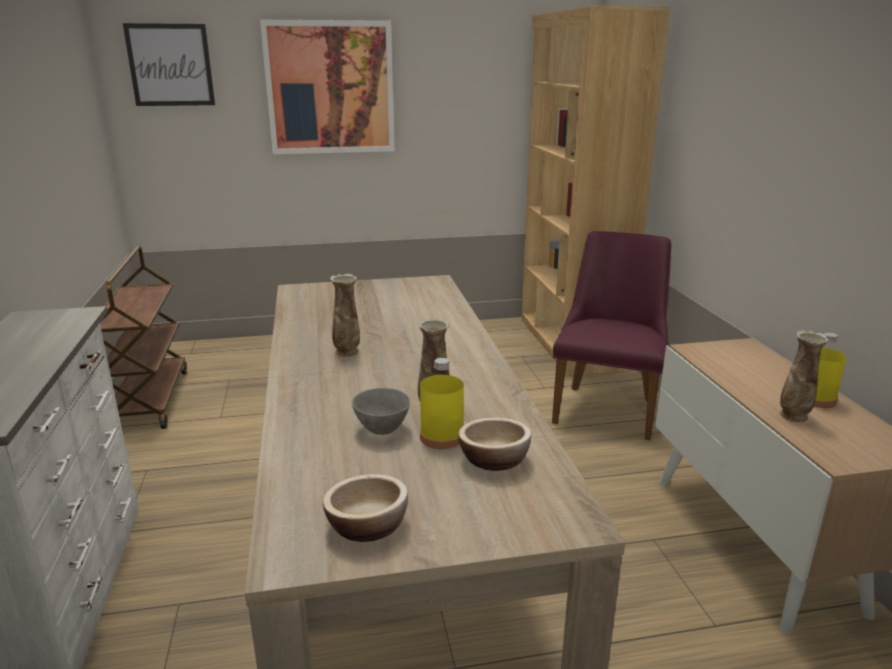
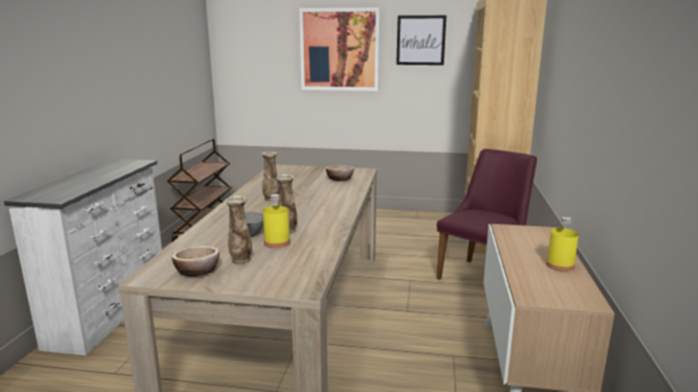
camera: 20 degrees right, 5 degrees down
picture [123,23,215,106] -> picture moved to [396,15,446,65]
bowl [458,417,531,471] -> bowl moved to [326,166,354,181]
vase [780,330,829,422] -> vase moved to [225,196,252,264]

